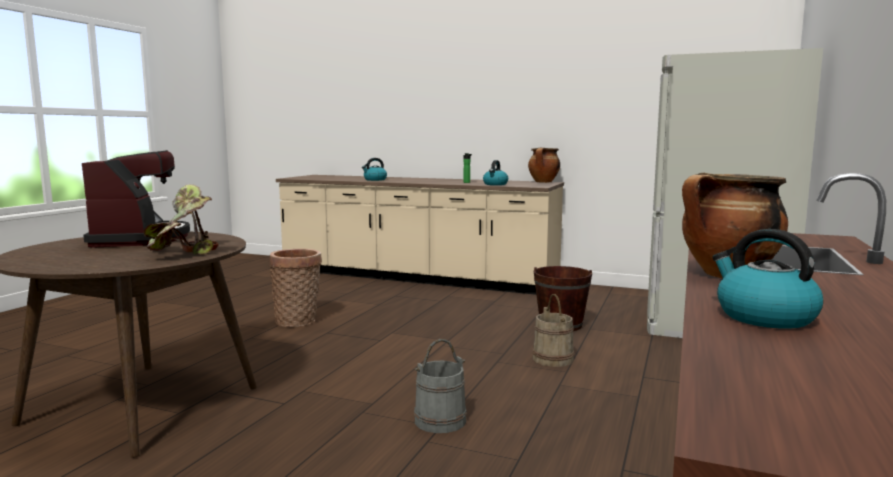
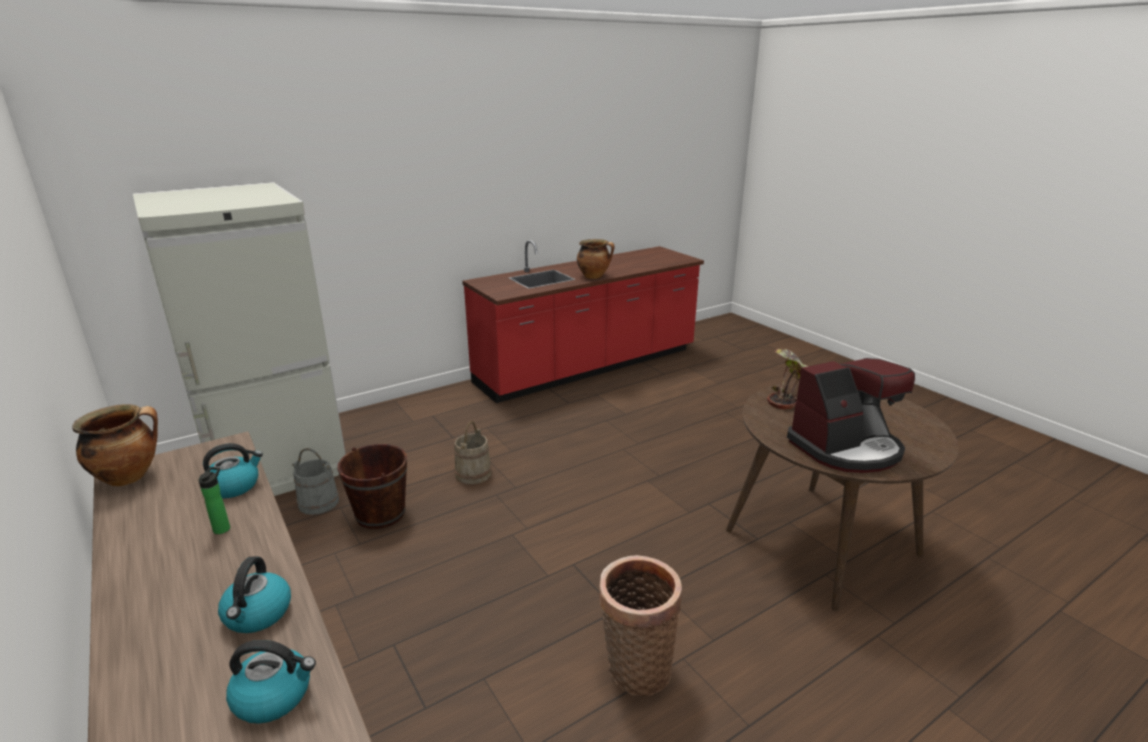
camera: 145 degrees left, 15 degrees up
coffee machine [82,150,190,248] -> coffee machine turned 135 degrees counterclockwise [787,358,915,473]
grey bucket [414,339,467,433] -> grey bucket moved to [292,448,339,515]
kettle [712,229,823,329] -> kettle moved to [218,556,291,633]

